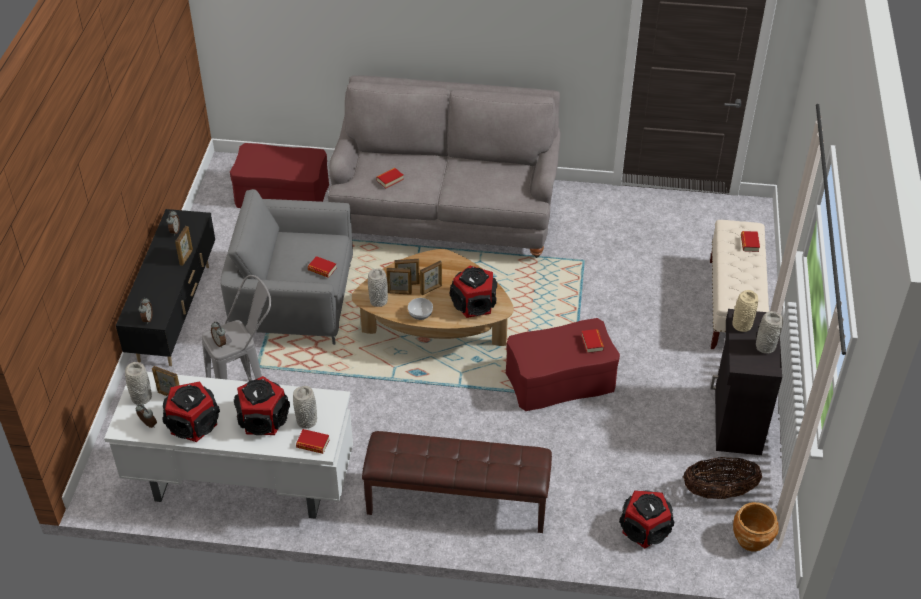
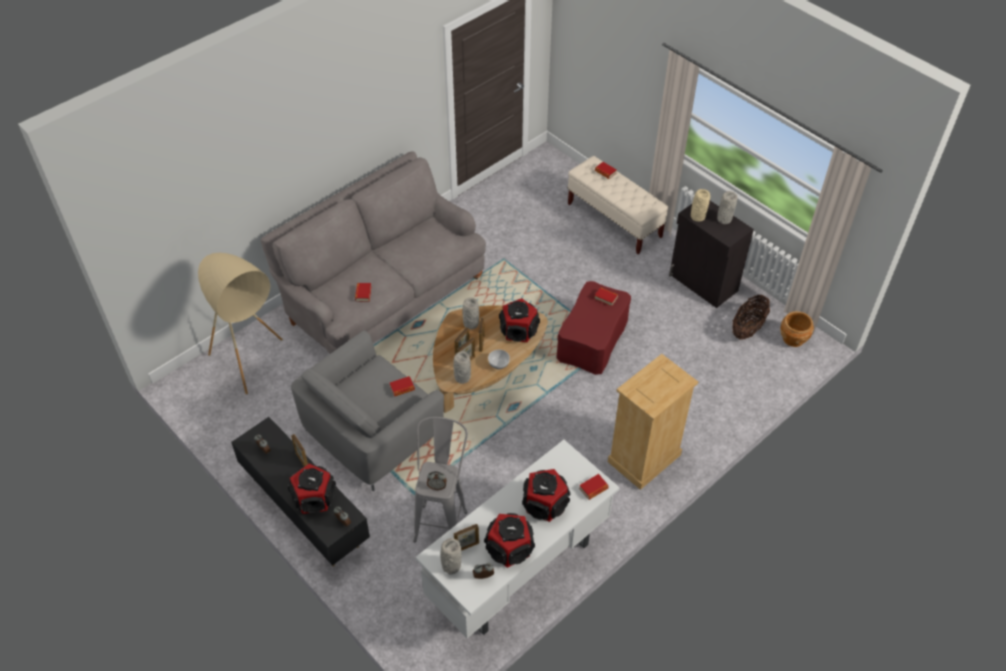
camera: 50 degrees left, 5 degrees up
red ottoman [230,143,329,208] -> beige floor lamp [198,253,283,394]
grey vase [293,386,317,428] -> grey vase moved to [463,297,479,329]
brown bench [362,431,552,533] -> beige dresser [608,354,698,490]
speaker [619,490,674,548] -> speaker moved to [288,464,336,514]

